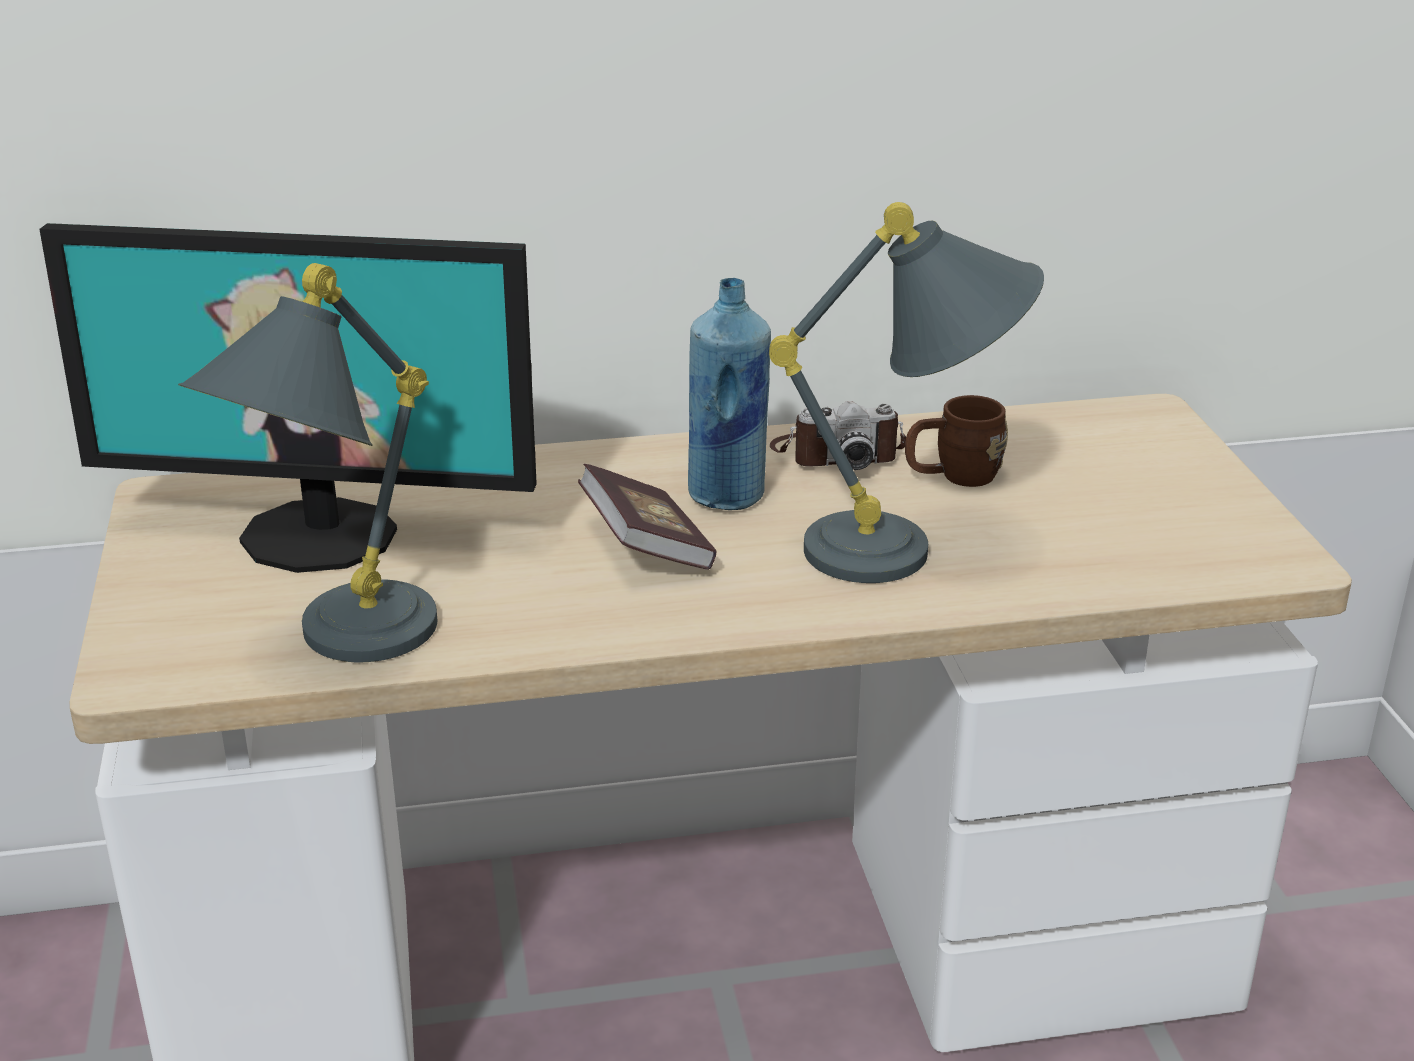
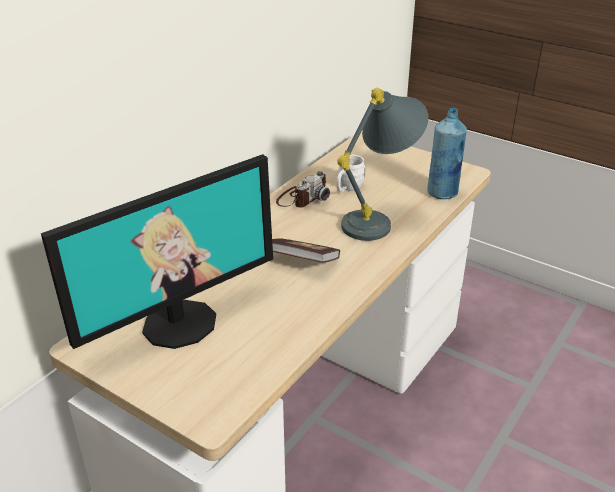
camera: 45 degrees left, 5 degrees up
grey table lamp [178,263,437,662] -> none
blue bottle [688,278,771,510] -> blue bottle moved to [427,108,467,199]
brown mug [905,395,1008,487] -> white mug [337,155,365,192]

